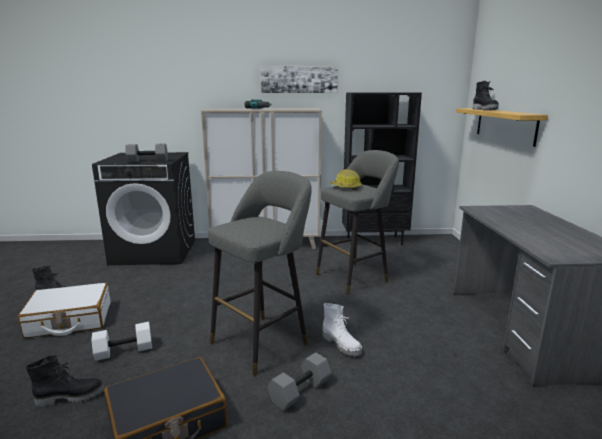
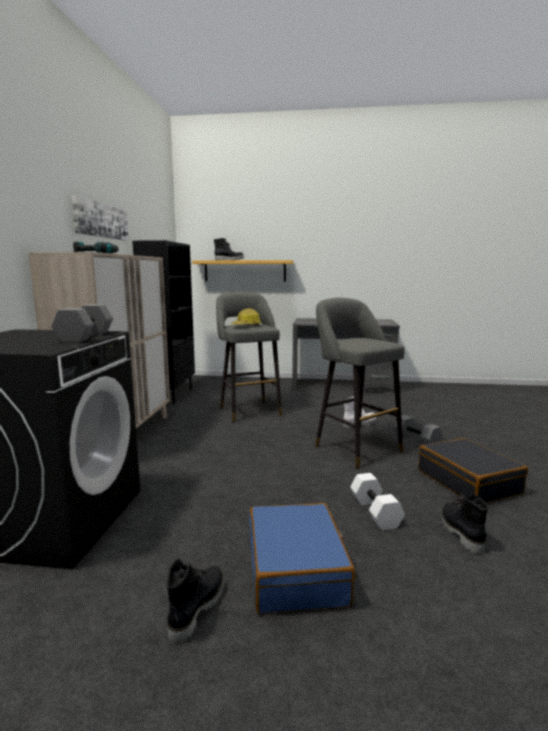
camera: 80 degrees left, 5 degrees down
white suitcase [18,283,110,338] -> blue suitcase [249,503,355,614]

